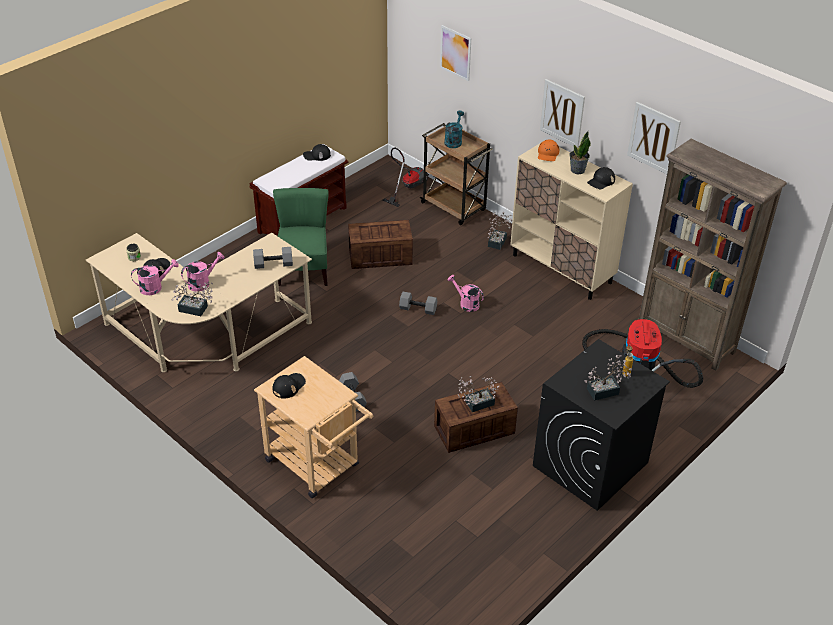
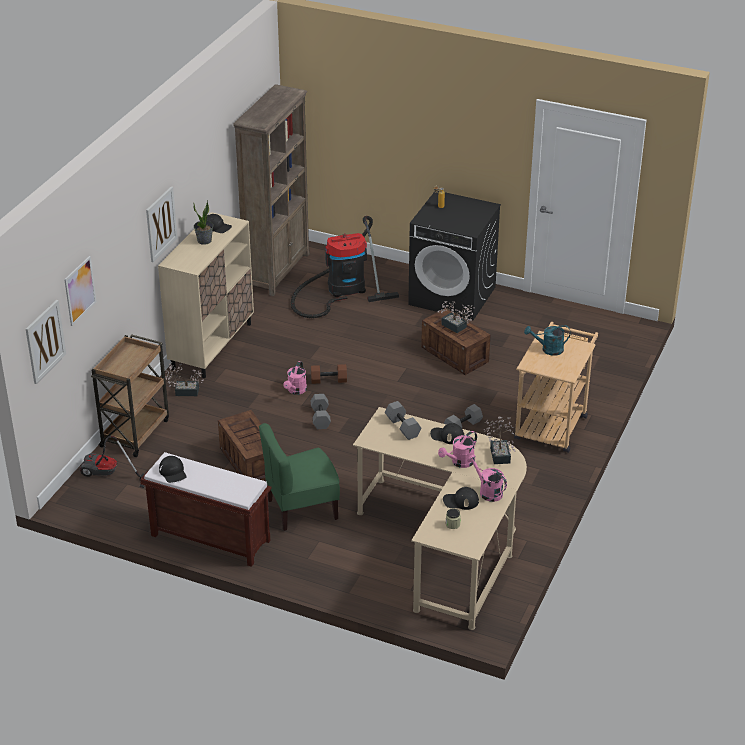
camera: 110 degrees left, 5 degrees down
pink watering can [181,252,225,292] -> pink watering can turned 75 degrees counterclockwise [438,431,477,468]
black cap [273,373,306,399] -> black cap moved to [430,423,464,444]
turquoise watering can [444,110,464,148] -> turquoise watering can moved to [524,325,571,356]
orange cap [538,140,560,161] -> none
potted plant [585,355,632,401] -> none
picture [627,102,681,174] -> picture moved to [26,300,66,384]
none -> brown dumbbell [311,364,347,384]

